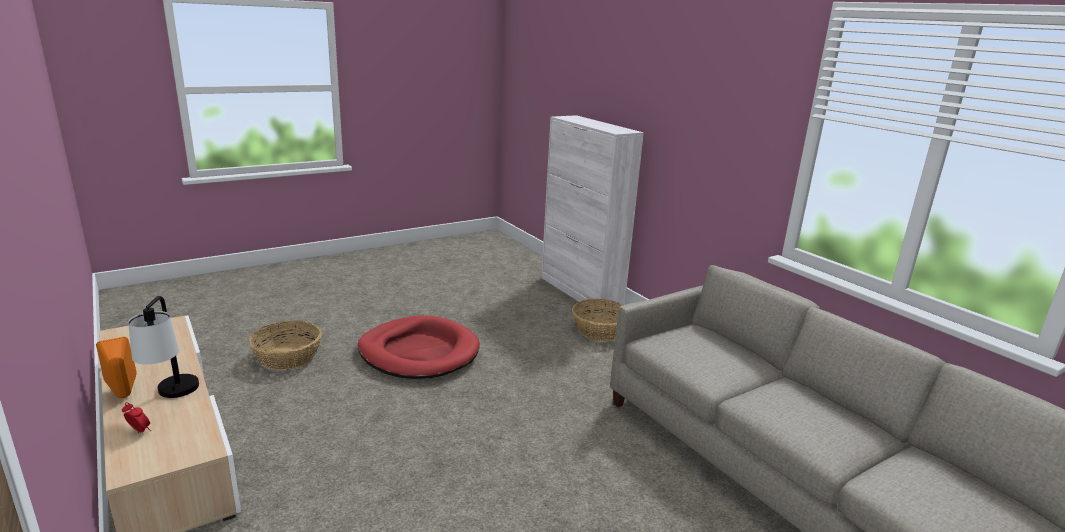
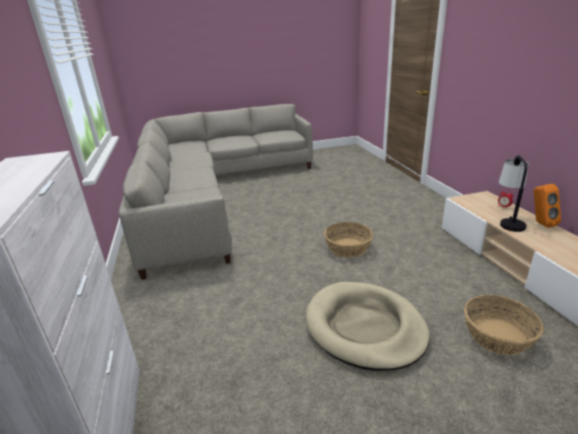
camera: 160 degrees left, 5 degrees up
red dog bed [358,315,480,379] -> beige dog bed [305,282,430,371]
basket [572,299,623,341] -> basket moved to [324,222,373,258]

